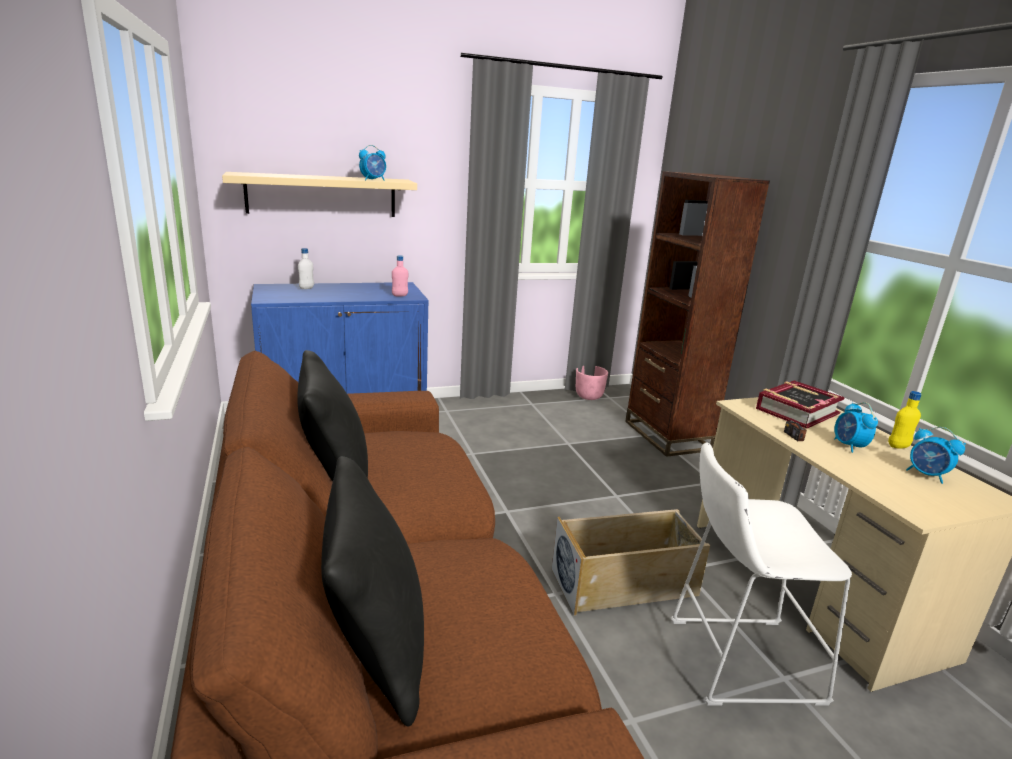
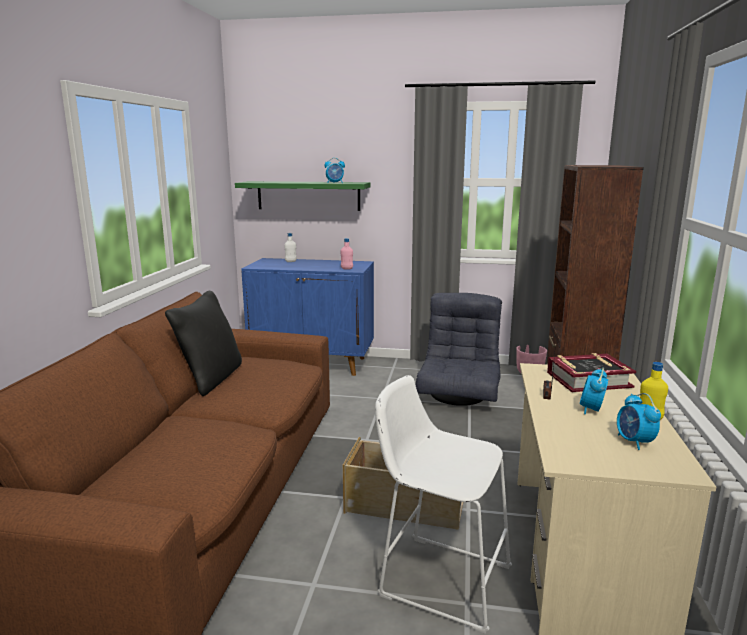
camera: 30 degrees right, 5 degrees down
beige shelf [222,172,417,217] -> green shelf [235,181,370,211]
black pillow [321,456,424,727] -> none
none -> grey armchair [416,293,502,406]

